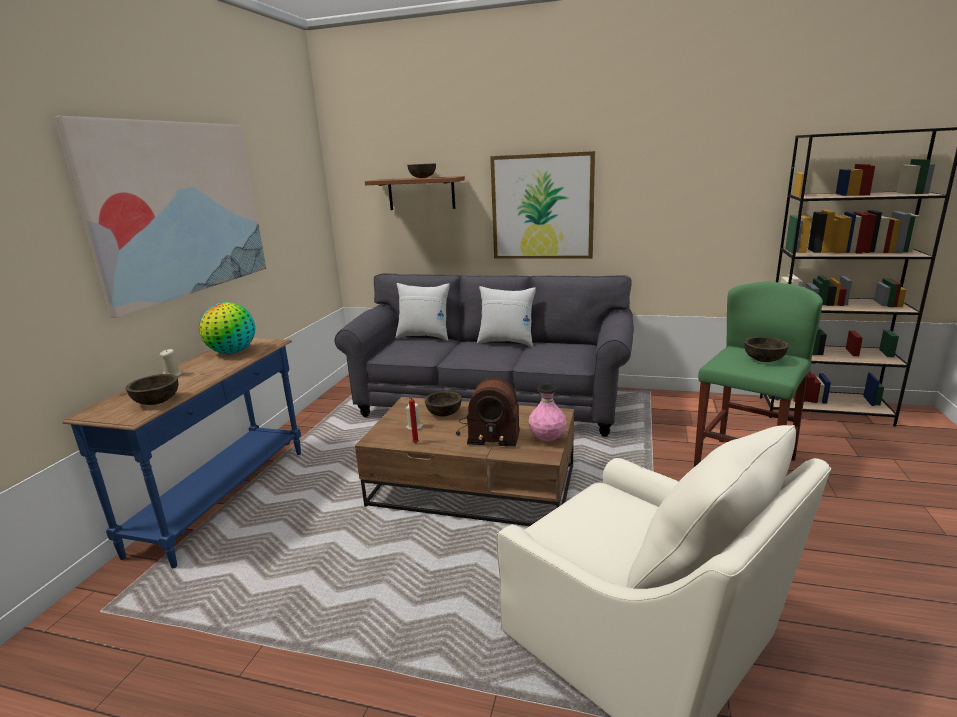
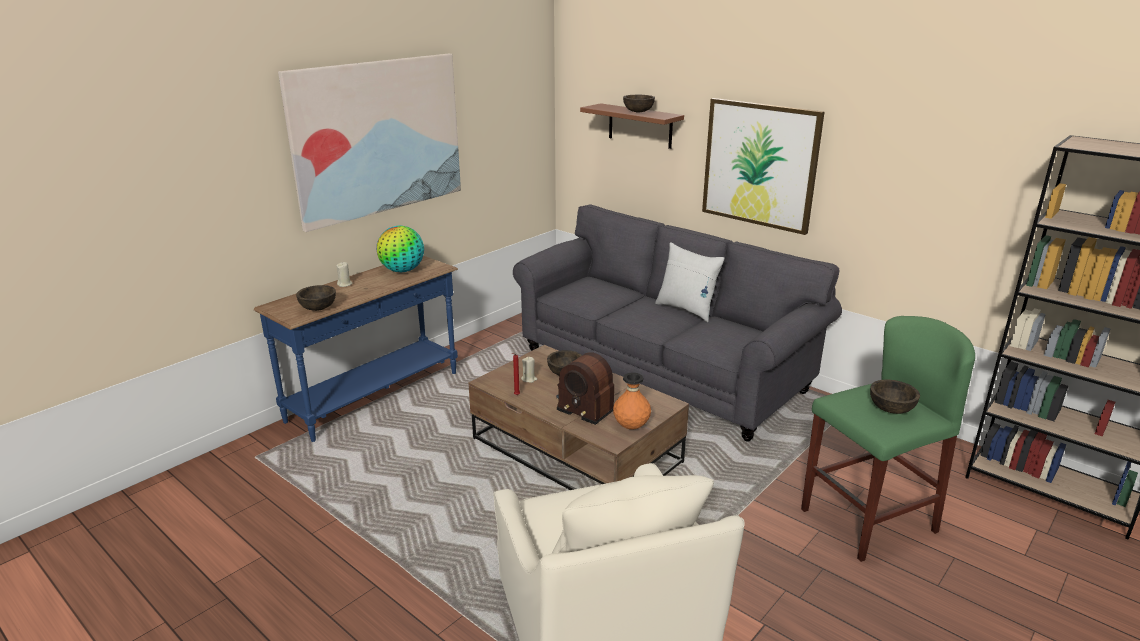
camera: 25 degrees right, 5 degrees up
grey pillow [395,283,450,341] -> none
pink vase [528,384,567,442] -> orange vase [613,372,651,430]

